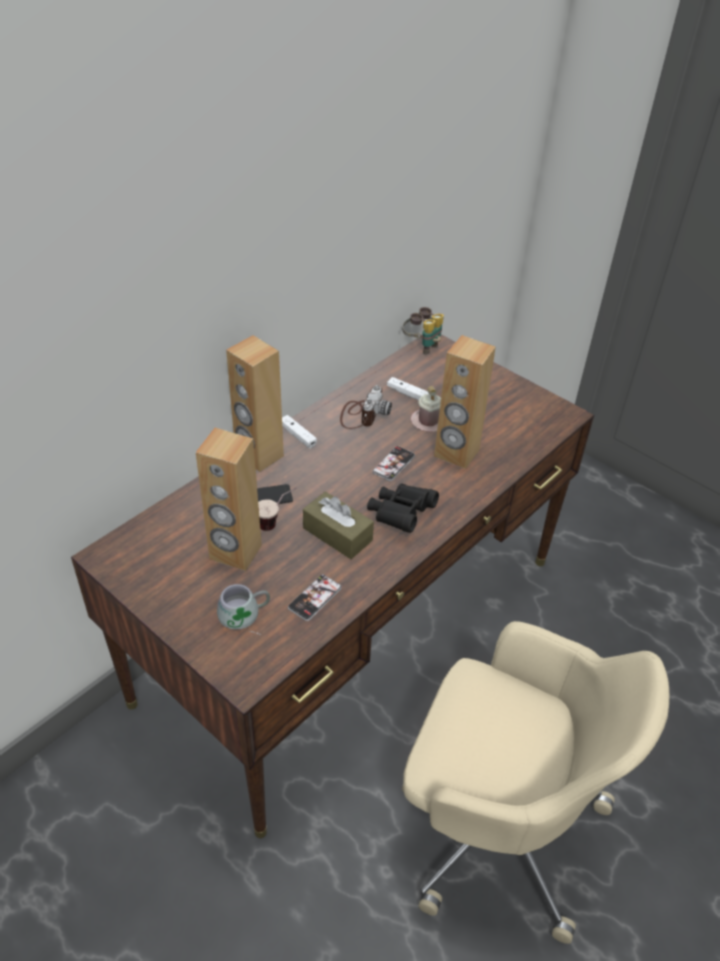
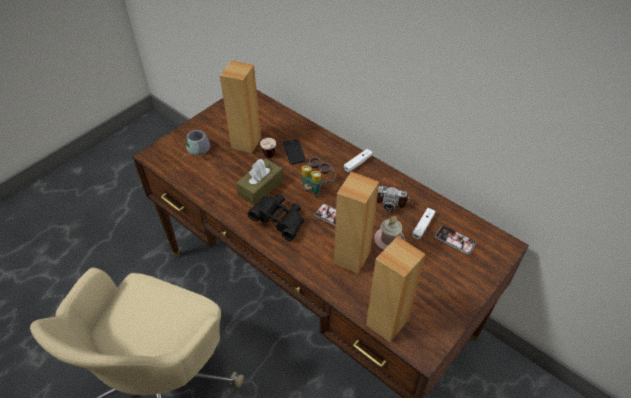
camera: 90 degrees right, 5 degrees up
brown speaker [226,335,284,472] -> brown speaker moved to [366,236,426,342]
phone [288,574,342,621] -> phone moved to [435,226,476,255]
binoculars [402,307,444,355] -> binoculars moved to [301,157,336,198]

